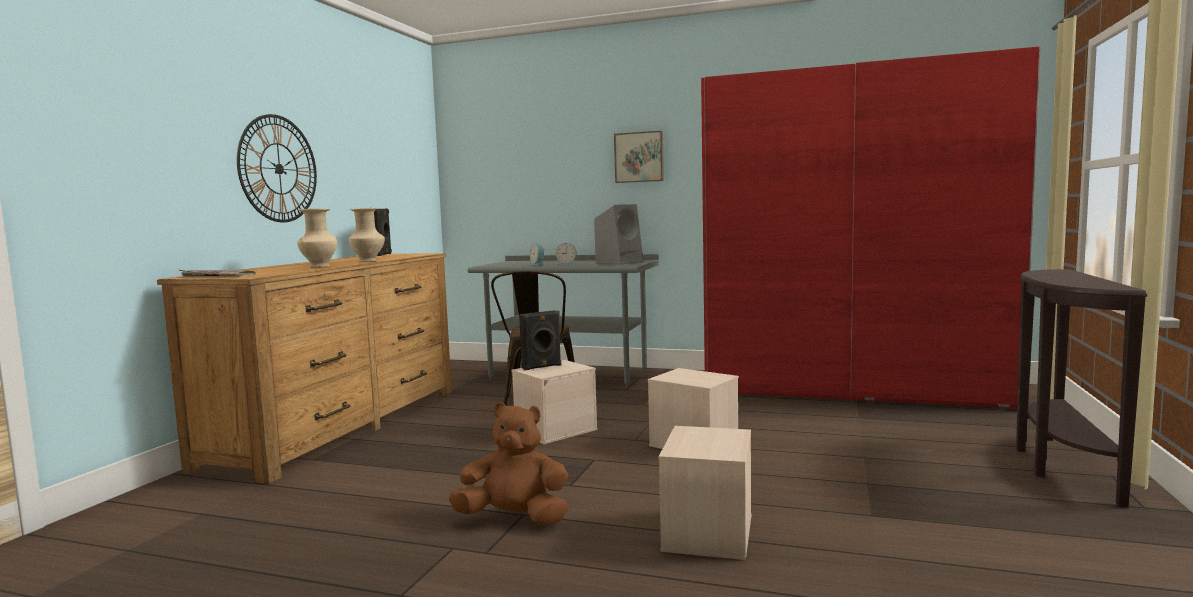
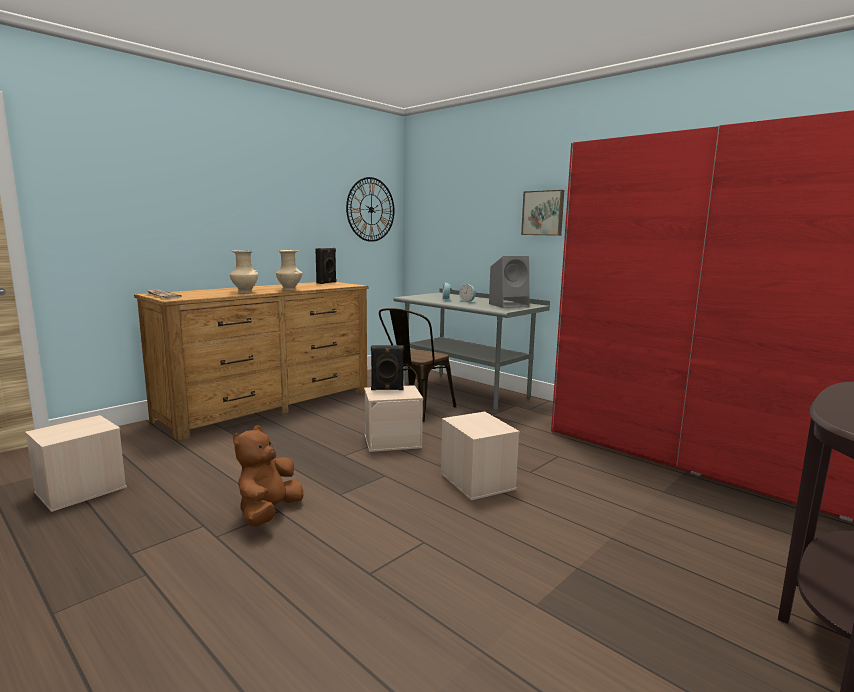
camera: 25 degrees right, 5 degrees up
wall clock [237,114,317,222] -> wall clock moved to [346,177,394,242]
brown plush toy [449,402,569,526] -> brown plush toy turned 105 degrees counterclockwise [233,425,303,527]
beige storage box [659,426,751,560] -> beige storage box moved to [25,415,127,512]

